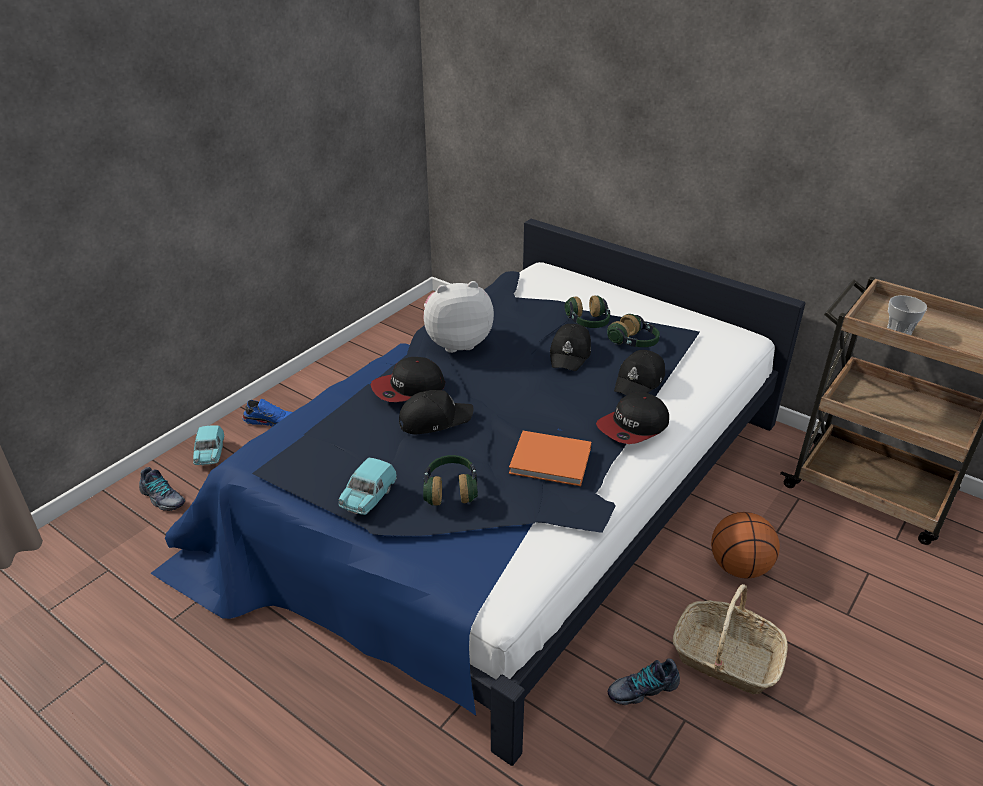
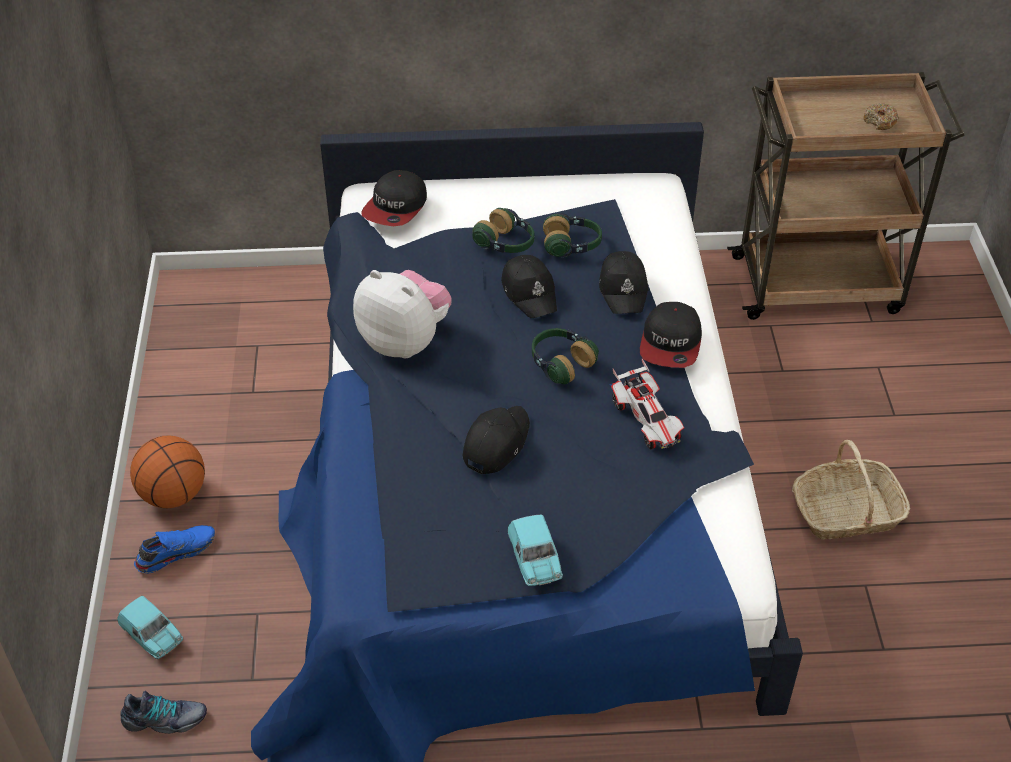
camera: 40 degrees left, 10 degrees up
cap [371,357,445,402] -> cap moved to [361,170,427,226]
headphones [423,455,478,506] -> headphones moved to [532,328,599,384]
plush toy [424,281,494,353] -> plush toy turned 90 degrees clockwise [353,270,452,358]
orange book [509,431,591,486] -> toy car [611,359,684,450]
shoe [608,658,680,705] -> none
basketball [711,512,780,579] -> basketball moved to [130,436,205,508]
cup [887,295,927,335] -> none
none -> donut [864,103,899,130]

